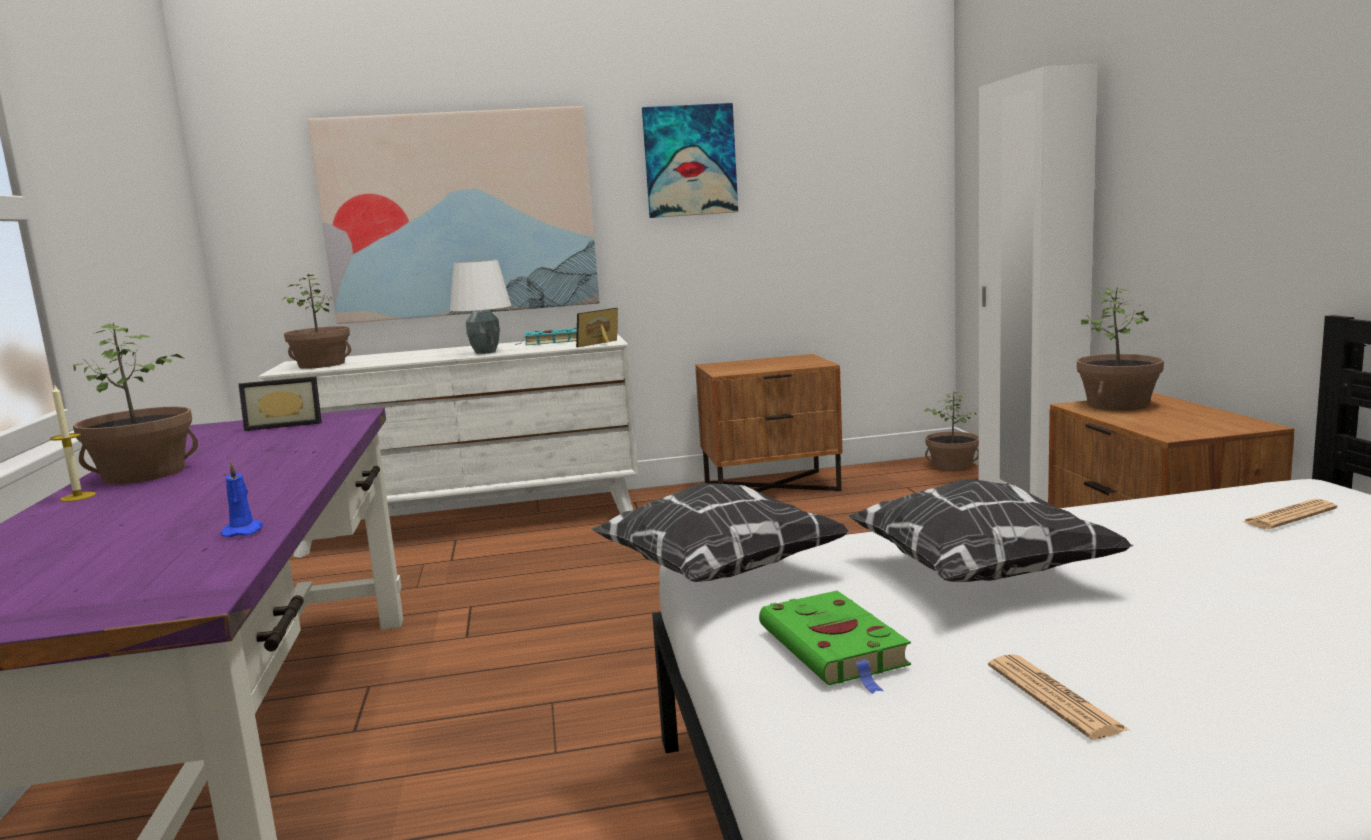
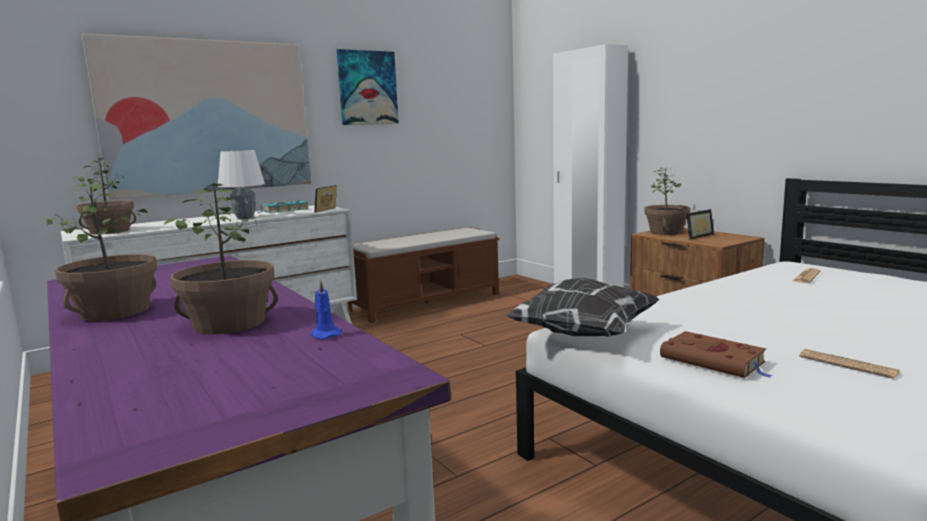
camera: 25 degrees left, 0 degrees up
candle [50,383,96,502] -> none
picture frame [238,376,322,431] -> picture frame moved to [686,209,714,240]
brown nightstand [695,354,843,492] -> brown bench [347,227,499,323]
green book [759,590,911,694] -> brown book [660,331,772,378]
pillow [848,479,1134,582] -> none
potted plant [924,392,979,472] -> potted plant moved to [163,182,278,334]

